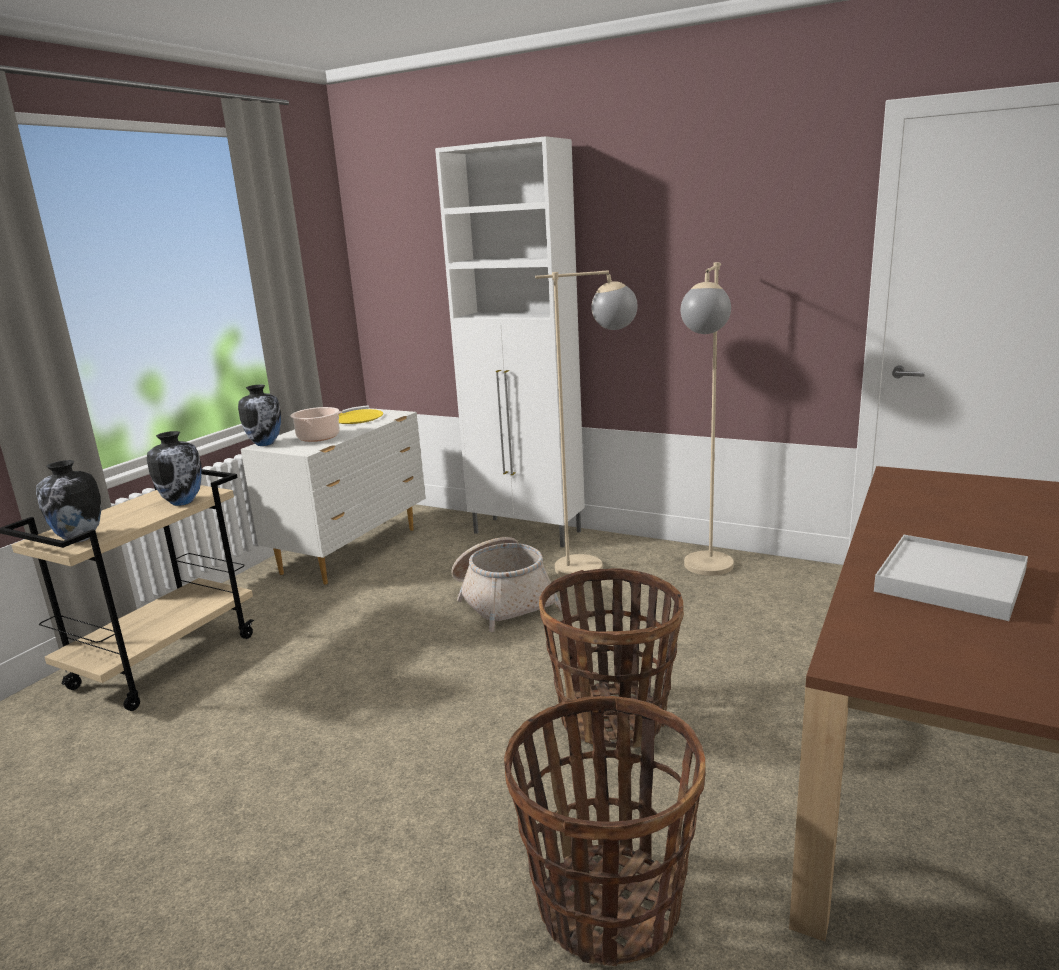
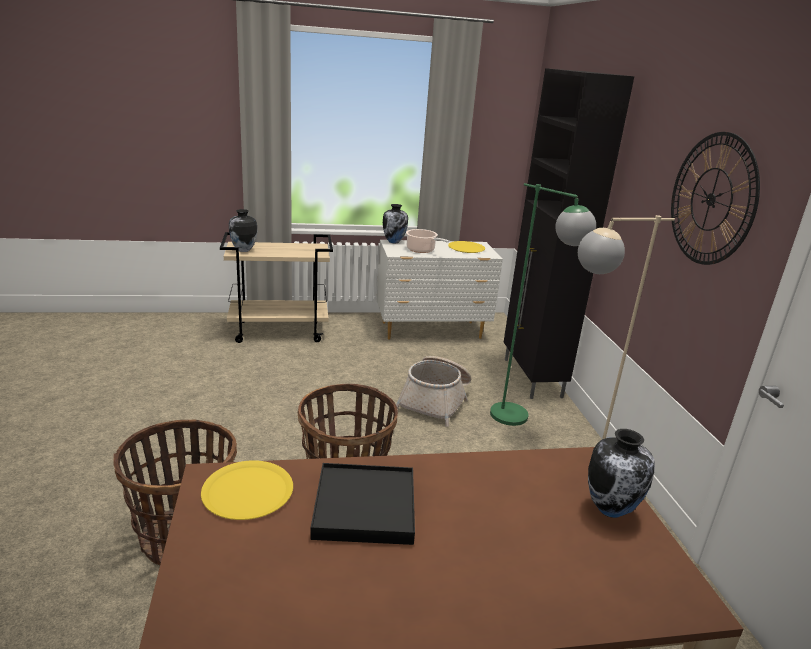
camera: 50 degrees right, 5 degrees up
vase [147,431,202,506] -> vase moved to [588,429,655,518]
white cabinet [435,136,585,547] -> black cabinet [504,68,634,399]
beige floor lamp [535,270,638,577] -> green floor lamp [490,183,596,426]
white tray [874,535,1028,621] -> black tray [311,463,415,545]
none -> yellow plate [201,460,293,520]
none -> wall clock [671,132,760,265]

